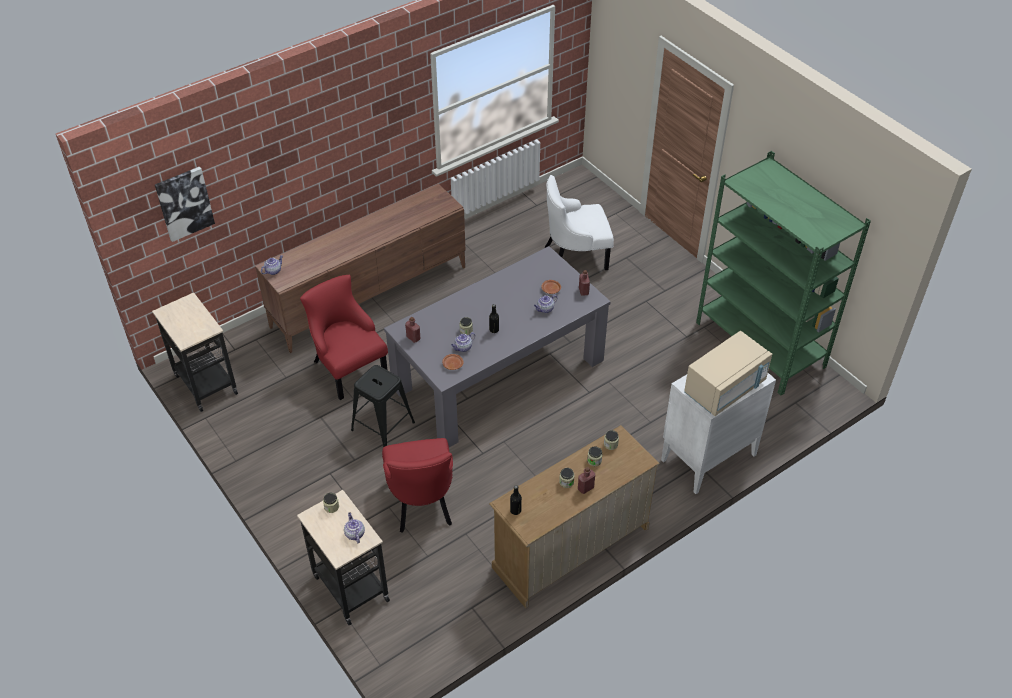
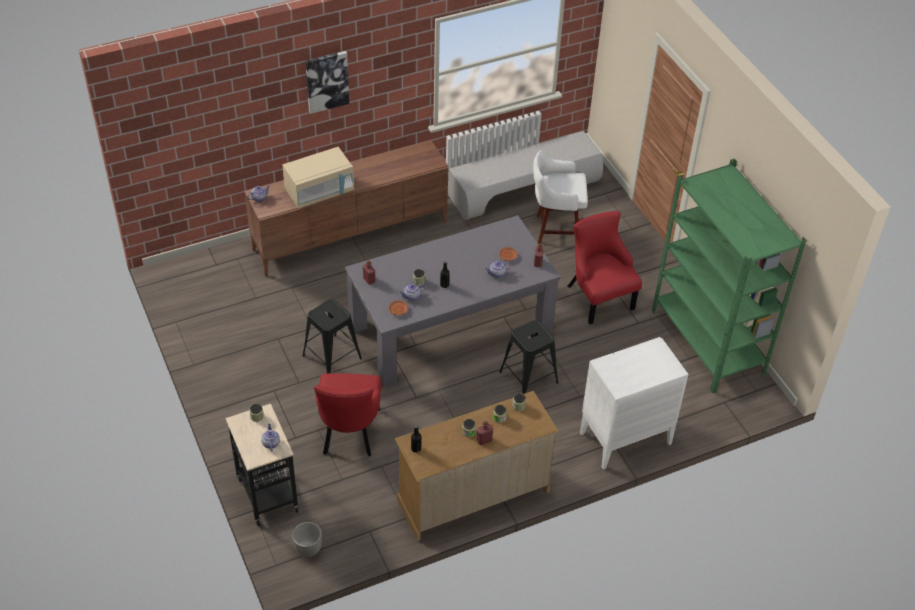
camera: 10 degrees right, 0 degrees up
cart [152,292,238,412] -> none
picture [155,166,215,242] -> picture moved to [305,51,349,114]
red chair [300,275,388,400] -> red chair moved to [568,211,642,325]
white chair [544,175,614,270] -> white stool [533,150,588,244]
beige microwave [684,331,772,416] -> beige microwave moved to [282,147,354,209]
none -> planter [292,522,322,557]
none -> grey bench [448,131,603,220]
none -> black stool [499,320,558,394]

